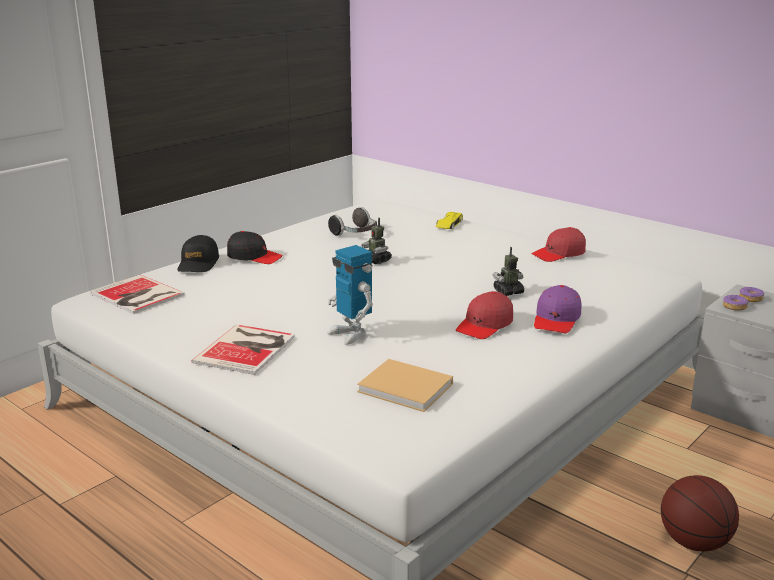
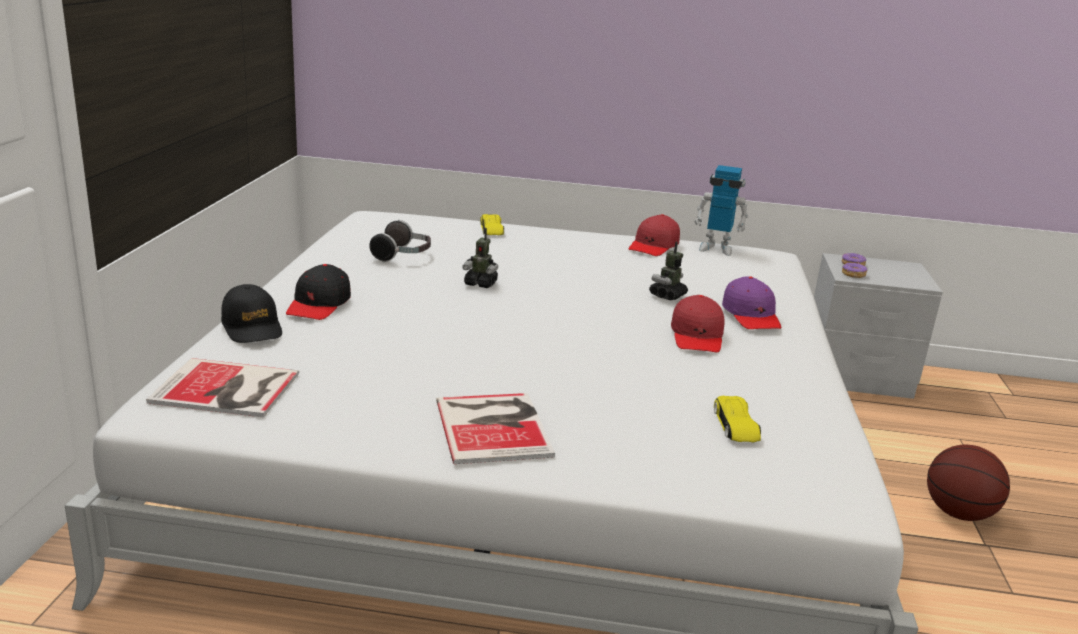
camera: 35 degrees left, 0 degrees up
black cap [227,231,283,264] -> black cap turned 120 degrees clockwise [286,264,351,320]
toy robot [327,245,373,345] -> toy robot moved to [694,165,748,256]
beige book [357,359,453,412] -> yellow toy car [714,396,761,442]

